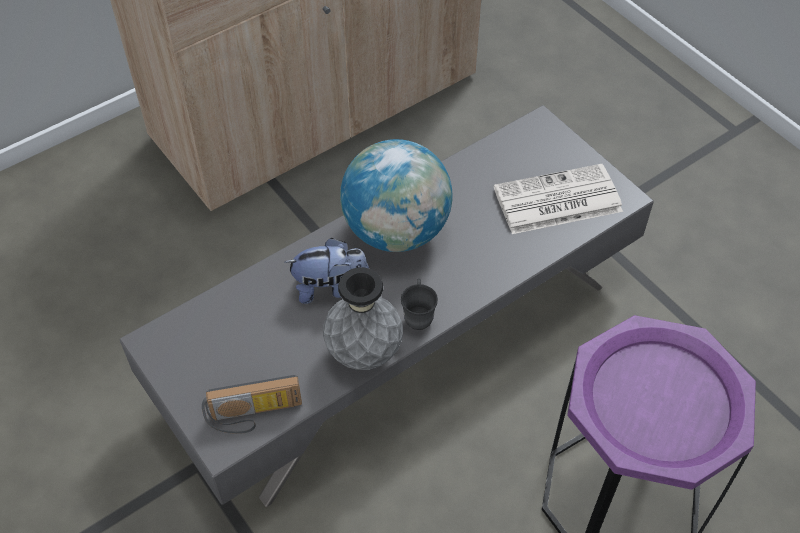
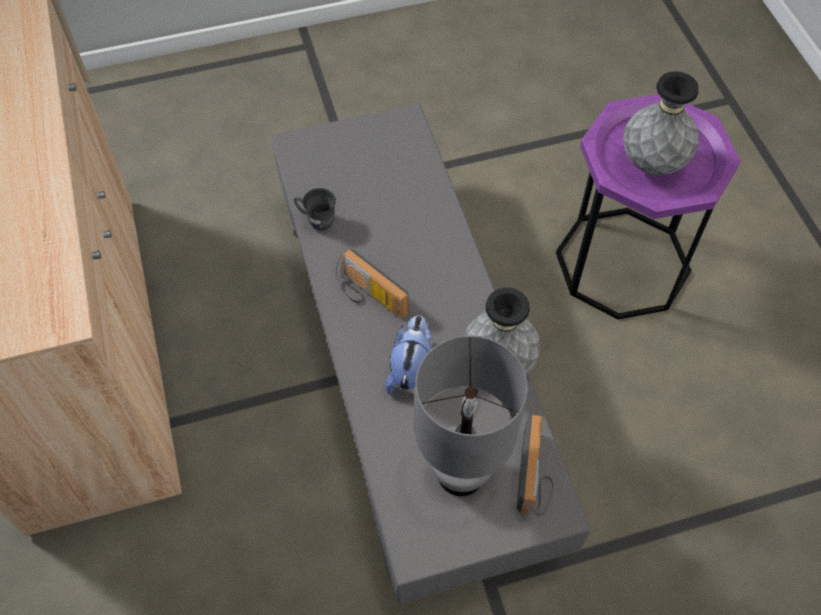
camera: 70 degrees left, 5 degrees up
globe [340,139,453,252] -> radio [336,249,409,319]
grey mug [401,278,438,330] -> grey mug moved to [294,188,336,230]
newspaper [494,164,623,234] -> none
none -> grey table lamp [415,336,528,496]
none -> grey vase [623,71,699,176]

